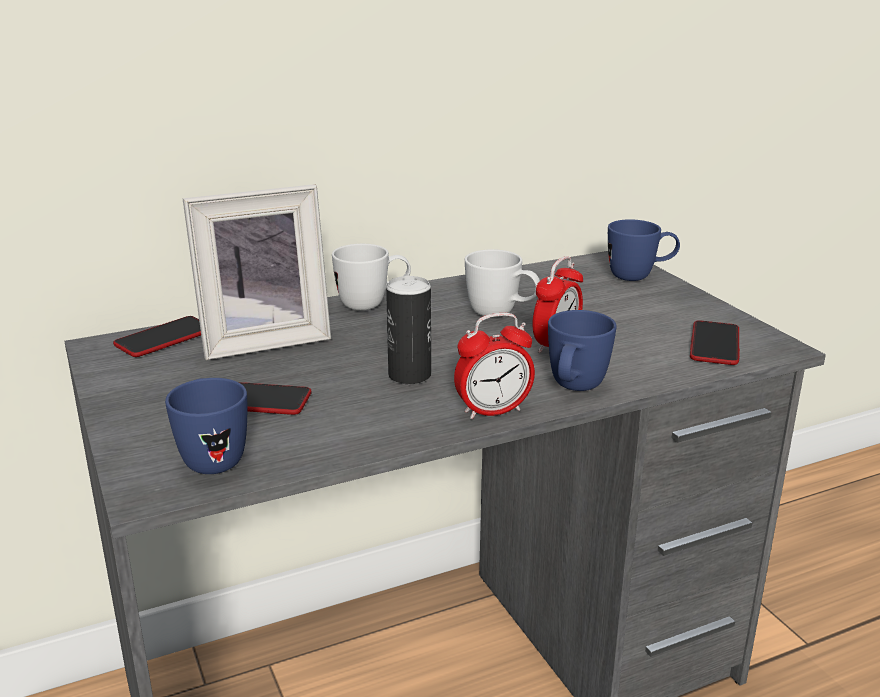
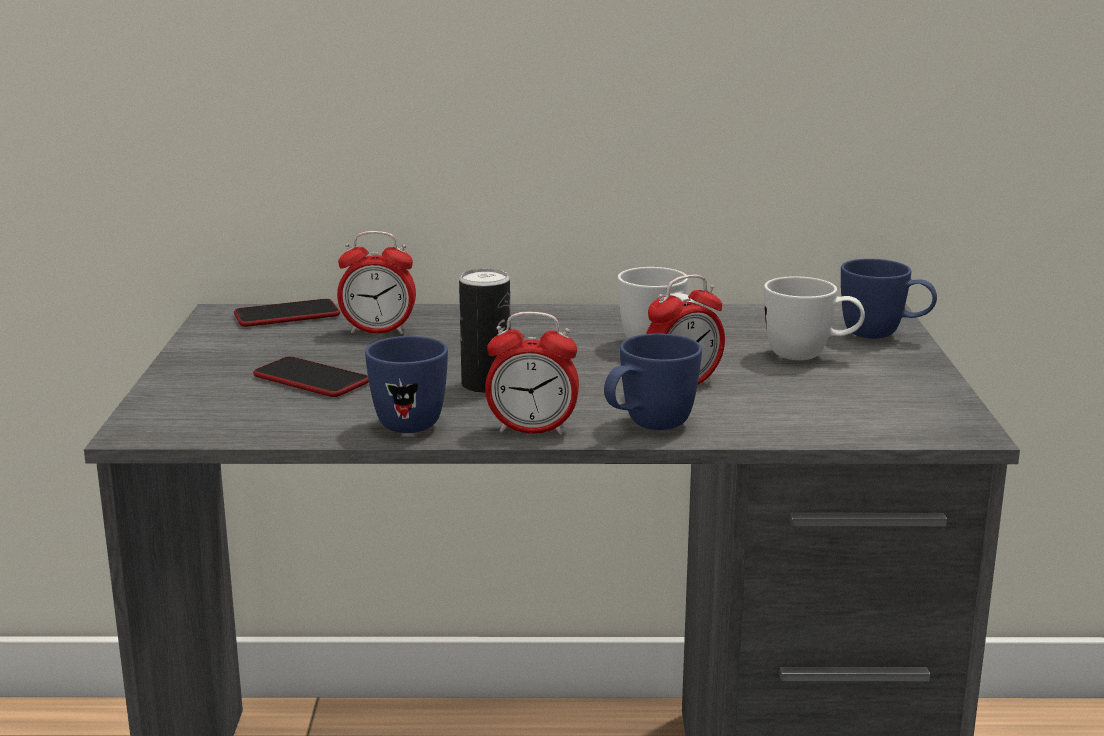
camera: 25 degrees right, 5 degrees down
blue mug [165,378,247,474] -> blue mug moved to [365,336,448,433]
picture frame [183,184,331,360] -> alarm clock [337,231,416,334]
white mug [332,244,411,310] -> white mug moved to [764,276,865,360]
phone [690,320,740,365] -> none

